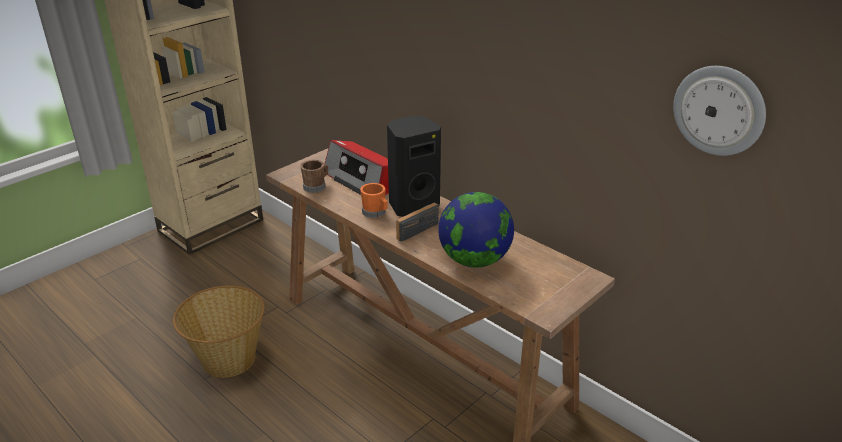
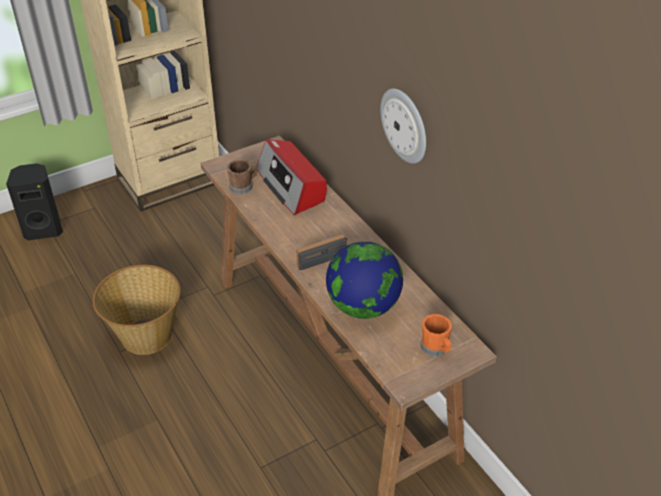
camera: 15 degrees right, 10 degrees up
orange mug [360,183,387,218] -> orange mug moved to [421,314,452,357]
black speaker [387,116,441,217] -> black speaker moved to [6,163,63,241]
wall clock [673,66,766,156] -> wall clock moved to [380,89,426,164]

